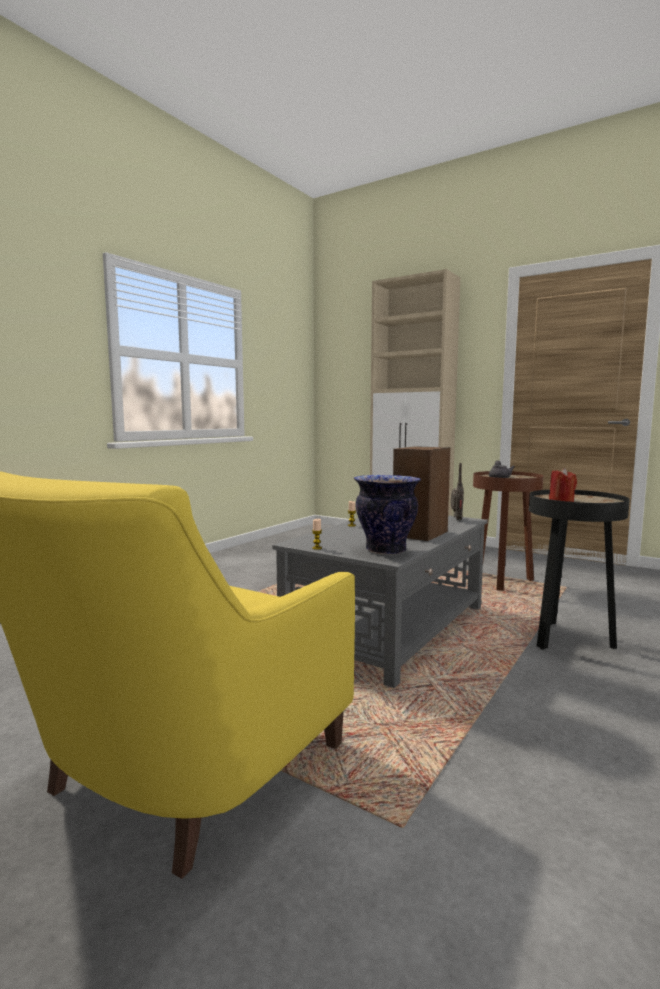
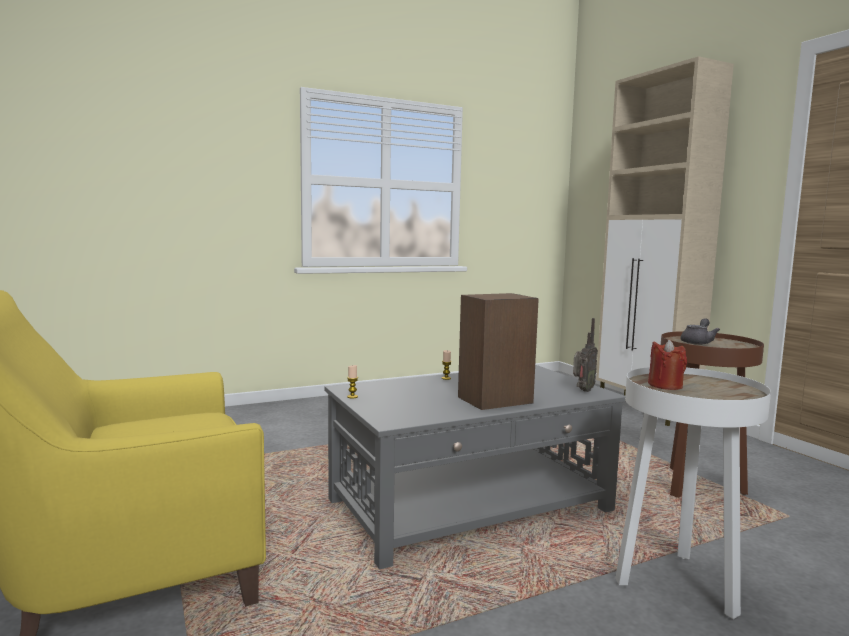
camera: 30 degrees right, 0 degrees up
vase [353,475,421,555] -> none
black side table [529,490,630,649] -> white side table [615,367,771,619]

